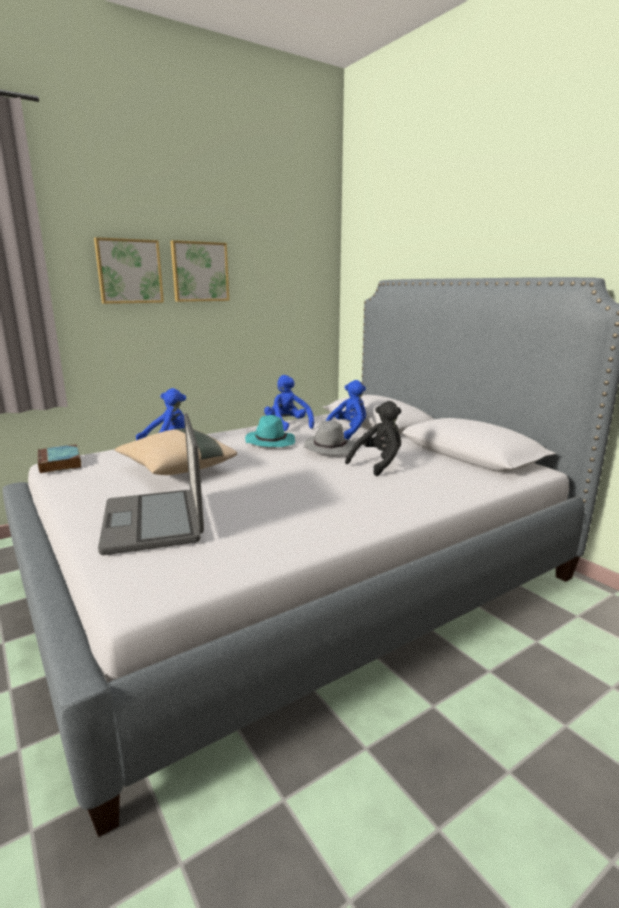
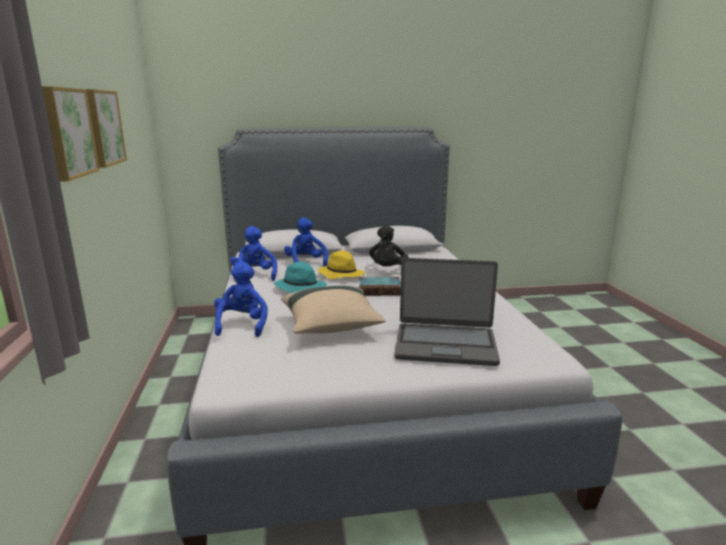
camera: 65 degrees left, 0 degrees up
book [38,444,81,473] -> book moved to [359,277,401,296]
blue plush toy [264,375,314,431] -> blue plush toy turned 75 degrees clockwise [231,226,277,281]
grey hat [304,420,356,455] -> yellow hat [318,250,365,279]
black plush toy [345,401,401,476] -> black plush toy turned 150 degrees counterclockwise [369,226,409,267]

